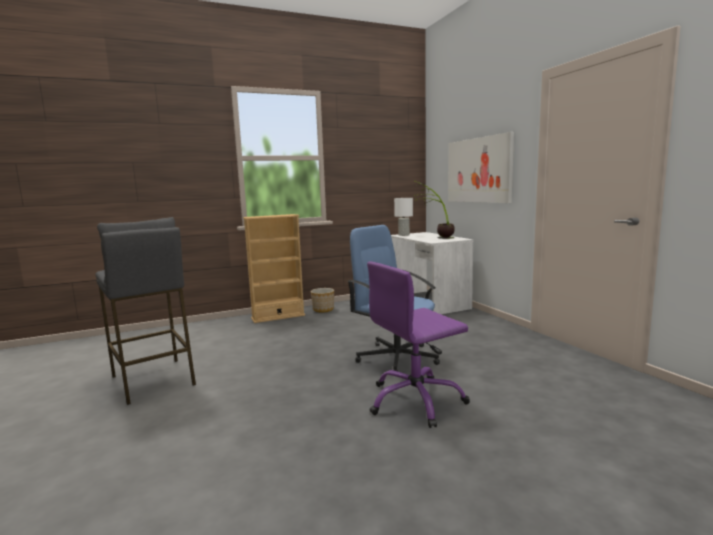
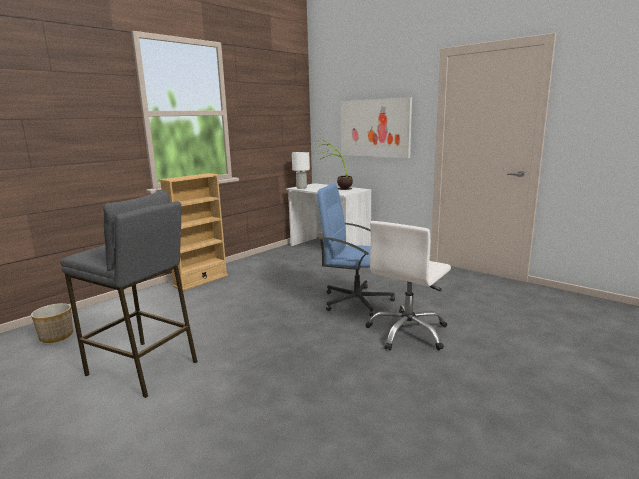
camera: 25 degrees left, 5 degrees up
planter [311,288,334,312] -> planter moved to [31,303,73,343]
purple office chair [367,262,470,428] -> white office chair [366,221,451,350]

